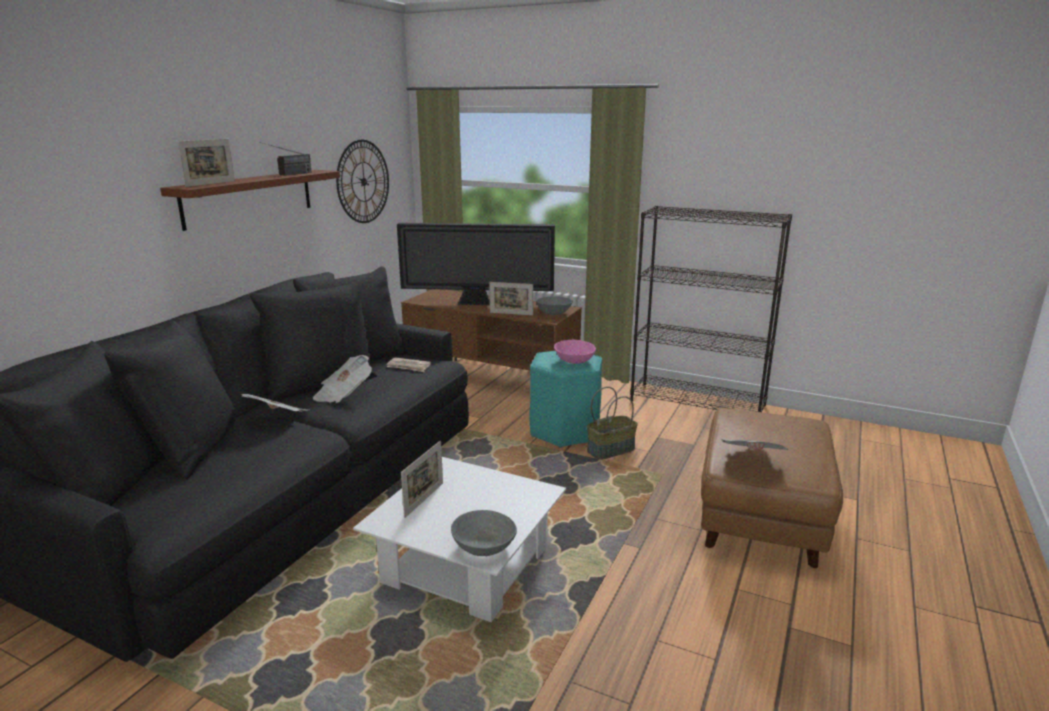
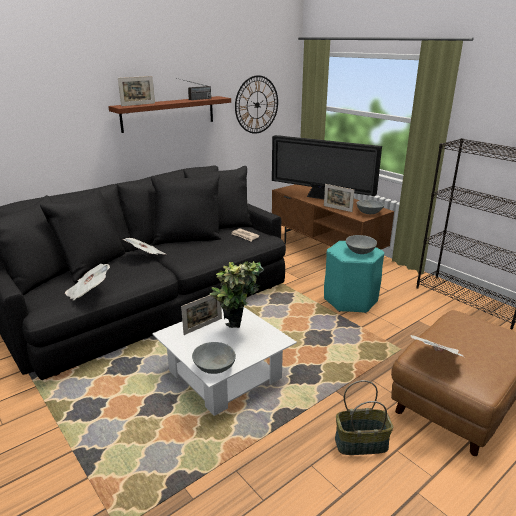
camera: 25 degrees right, 5 degrees up
newspaper [313,355,372,403] -> newspaper moved to [65,263,110,301]
pink bowl [554,340,596,364] -> grey bowl [346,235,377,254]
basket [587,387,638,460] -> basket moved to [335,380,393,455]
none -> potted plant [209,261,264,328]

